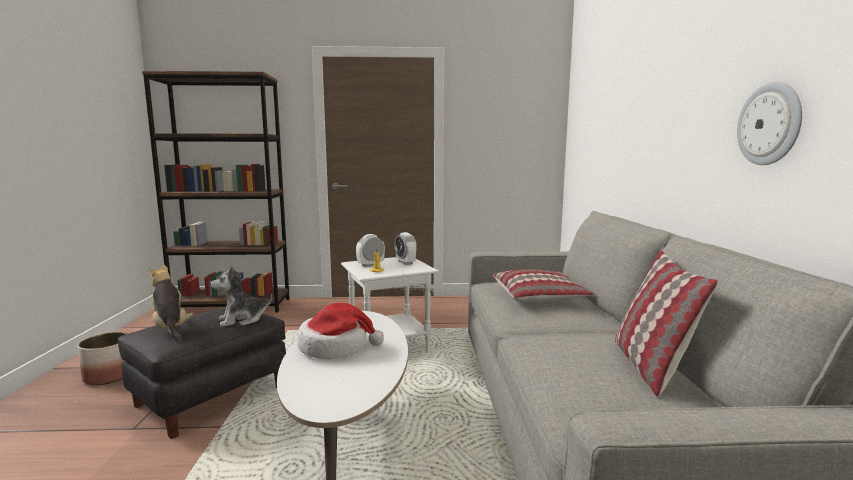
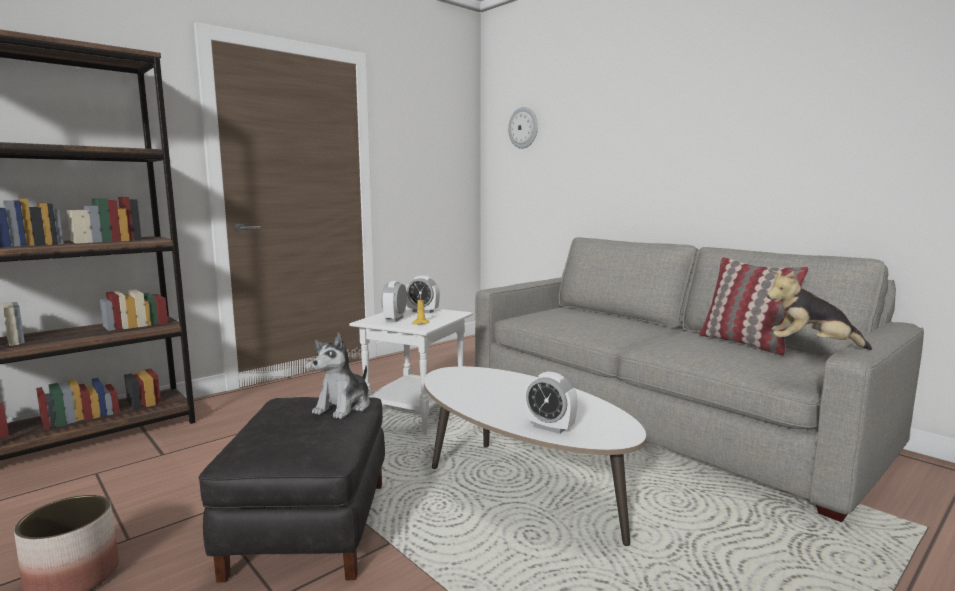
camera: 40 degrees left, 0 degrees up
plush toy [149,265,193,342] -> plush toy moved to [767,270,872,350]
hat [297,303,384,359] -> none
pillow [493,269,595,303] -> none
wall clock [737,82,802,165] -> wall clock moved to [508,107,538,149]
none -> alarm clock [524,371,578,434]

